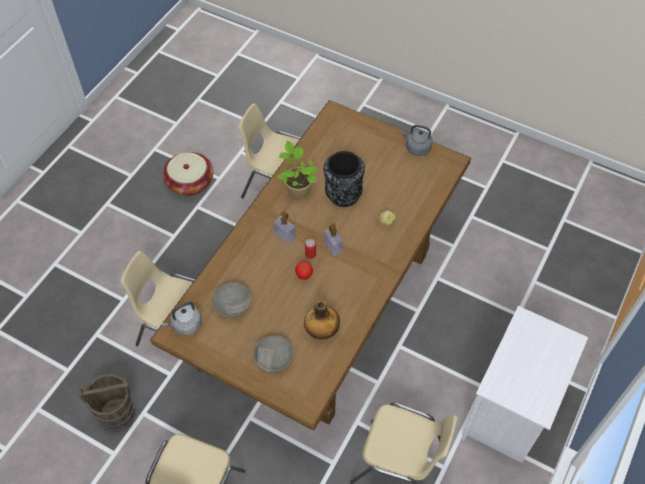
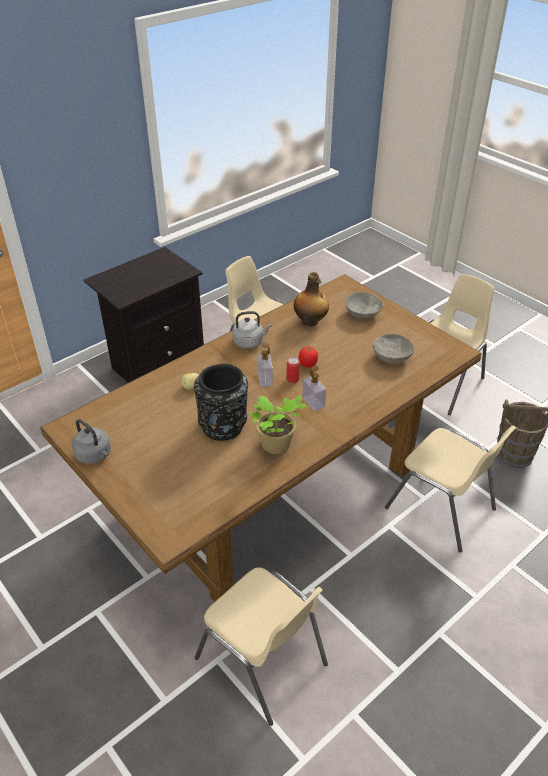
camera: 160 degrees left, 15 degrees down
basket [162,152,213,196] -> none
grey kettle [162,302,202,335] -> grey kettle moved to [232,311,272,348]
white nightstand [462,306,588,463] -> black nightstand [84,247,204,383]

